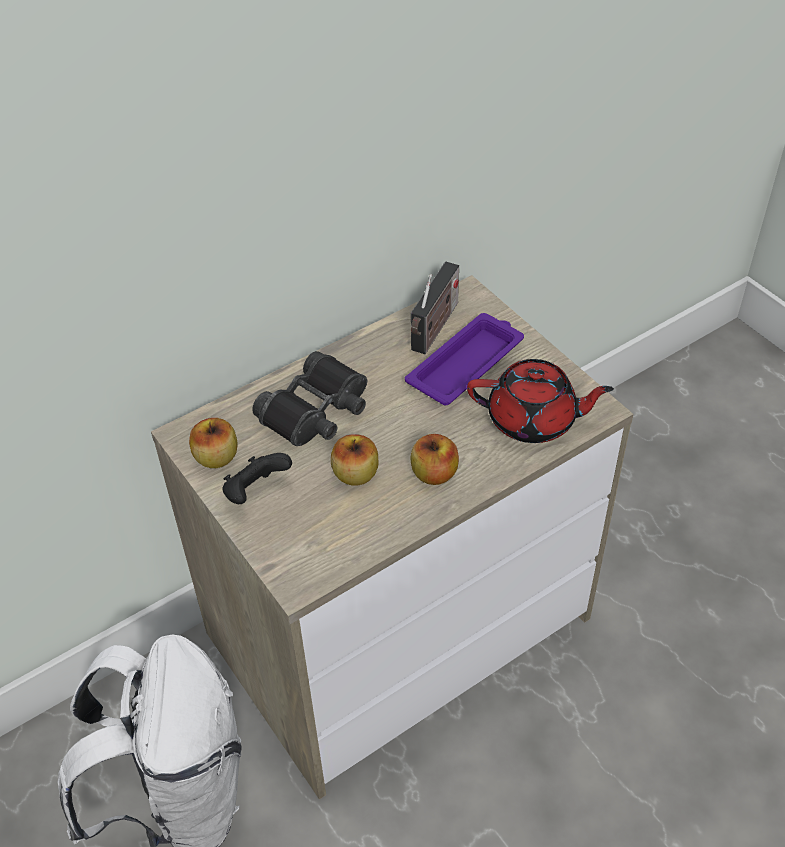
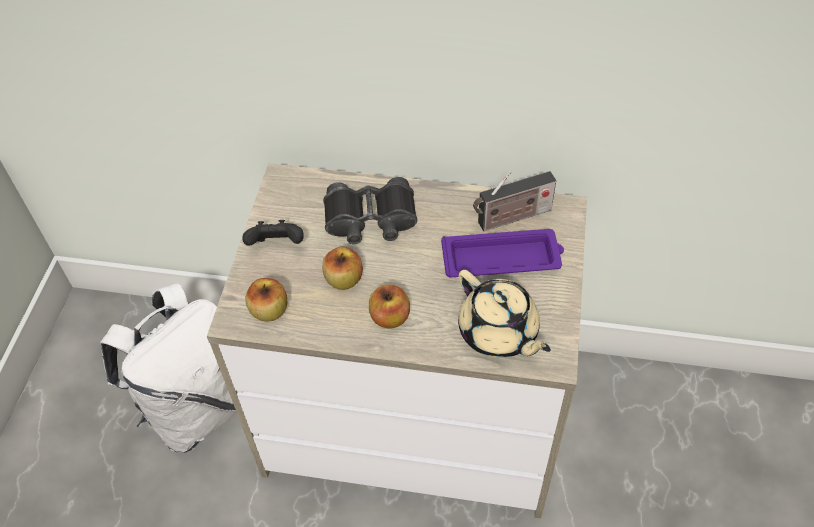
camera: 45 degrees right, 5 degrees up
apple [189,418,238,468] -> apple moved to [246,278,287,322]
red teapot [467,359,614,443] -> beige teapot [458,270,551,358]

